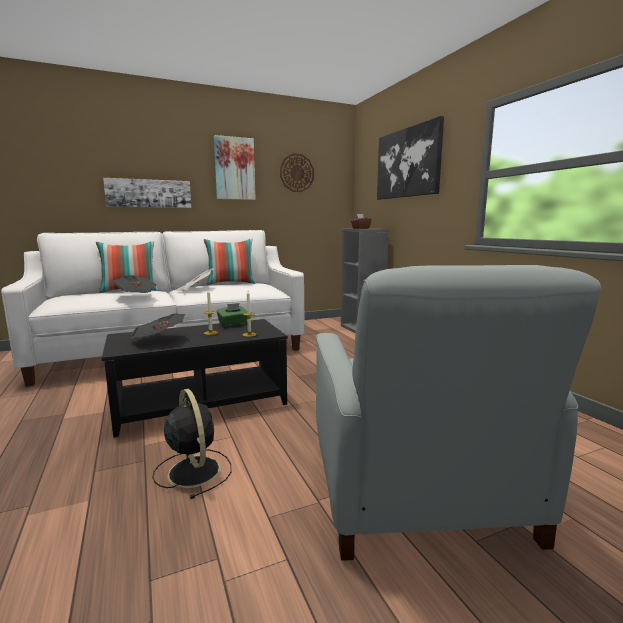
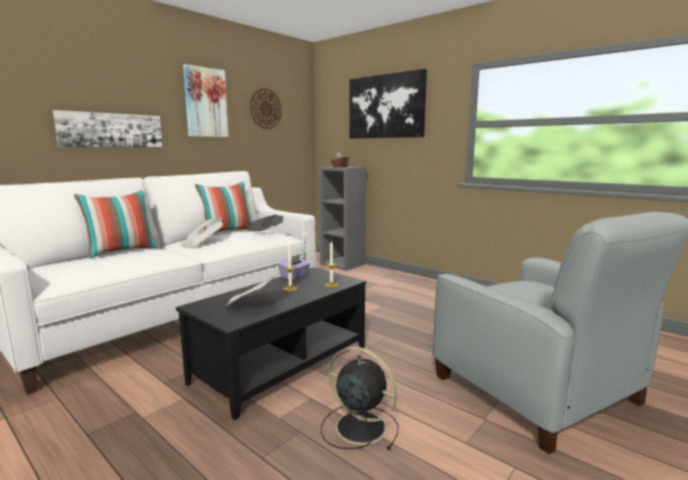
camera: 25 degrees left, 0 degrees up
newspaper [112,275,157,293] -> newspaper moved to [247,215,283,231]
green tissue box [217,303,247,327] -> purple tissue box [278,254,310,280]

